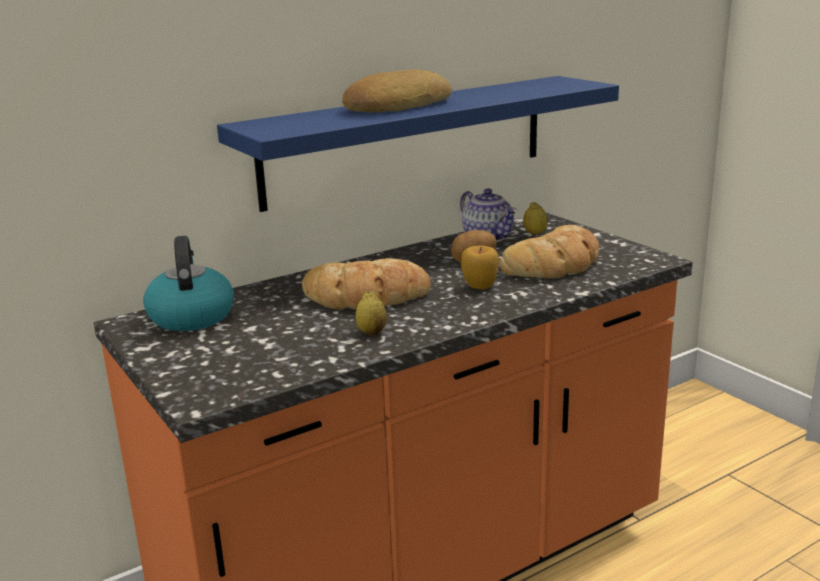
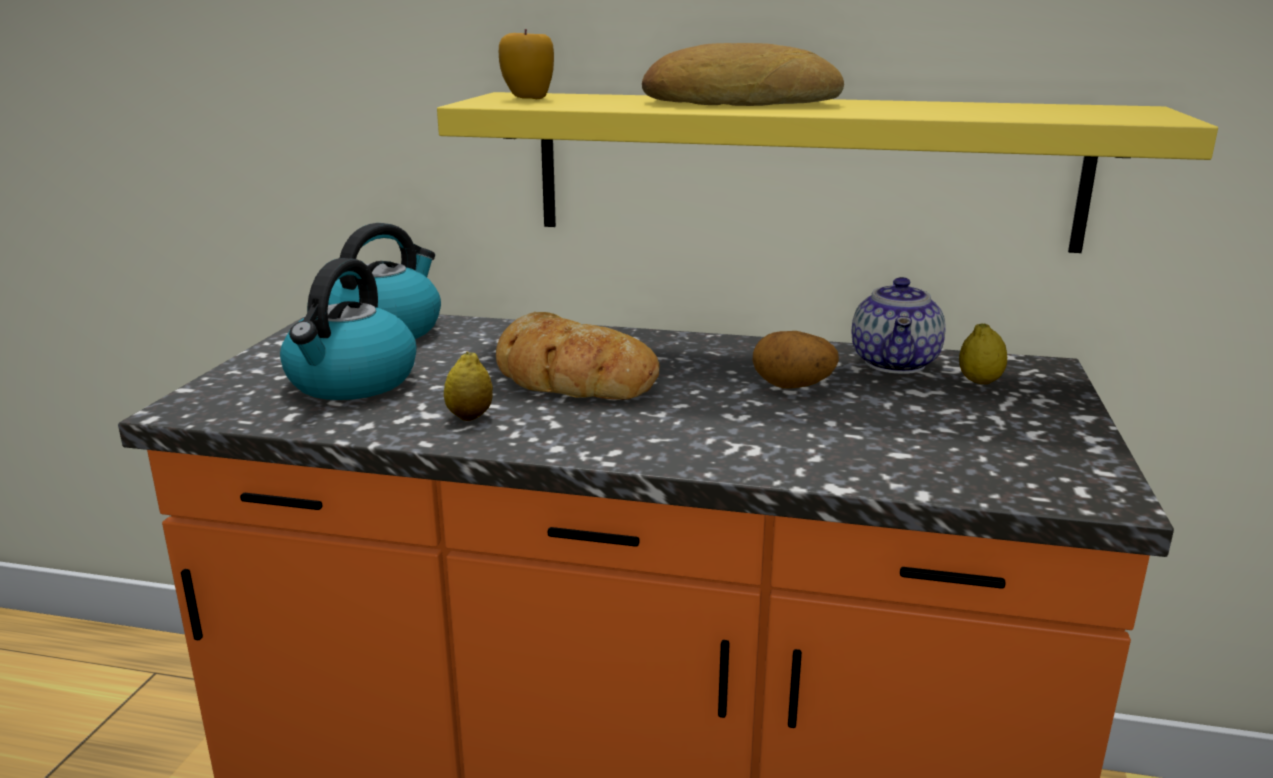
camera: 45 degrees right, 0 degrees up
blue shelf [217,76,619,212] -> yellow shelf [437,92,1218,253]
apple [461,245,499,289] -> apple moved to [499,29,554,99]
bread [499,225,599,279] -> none
none -> kettle [280,258,417,400]

